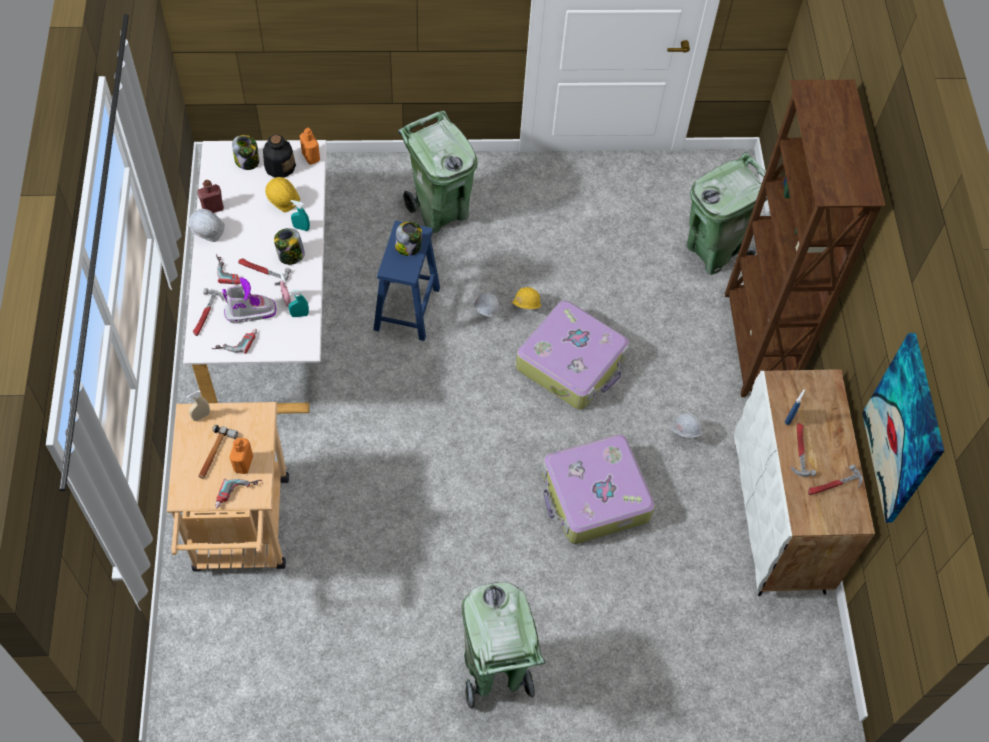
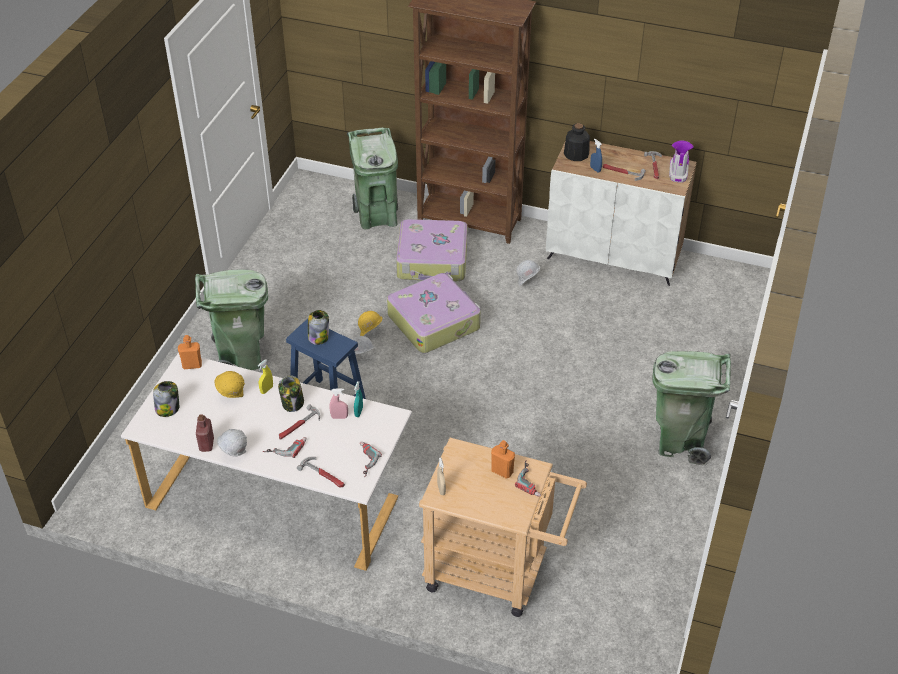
camera: 65 degrees left, 15 degrees down
hammer [198,425,238,479] -> none
boot [222,277,276,323] -> boot moved to [669,140,694,183]
bottle [263,135,296,178] -> bottle moved to [564,123,590,161]
turquoise spray bottle [291,200,310,231] -> yellow spray bottle [258,359,273,394]
suitcase [542,434,655,544] -> suitcase moved to [396,219,467,281]
picture [862,333,944,523] -> none

